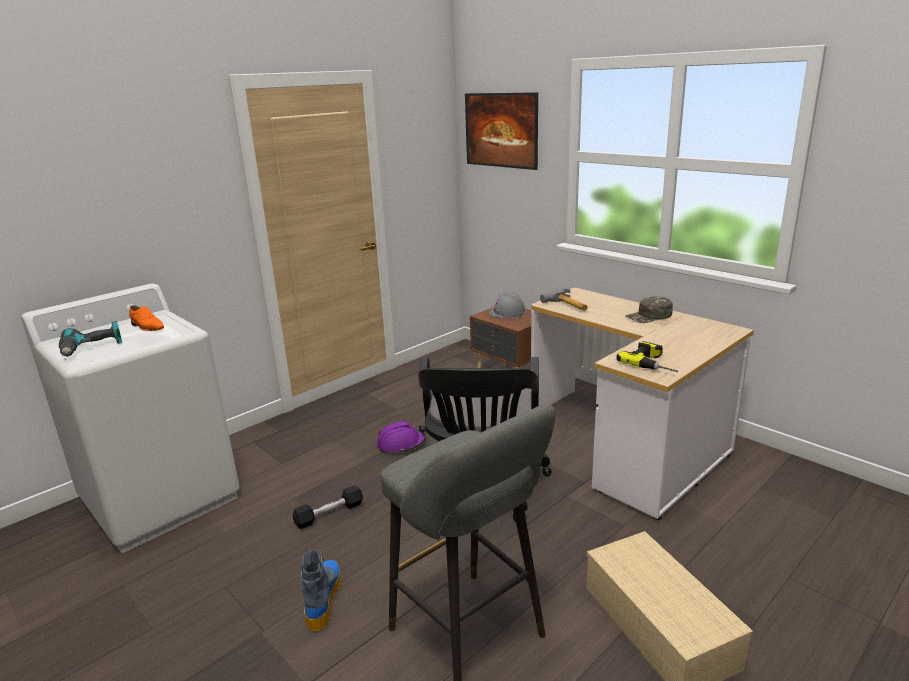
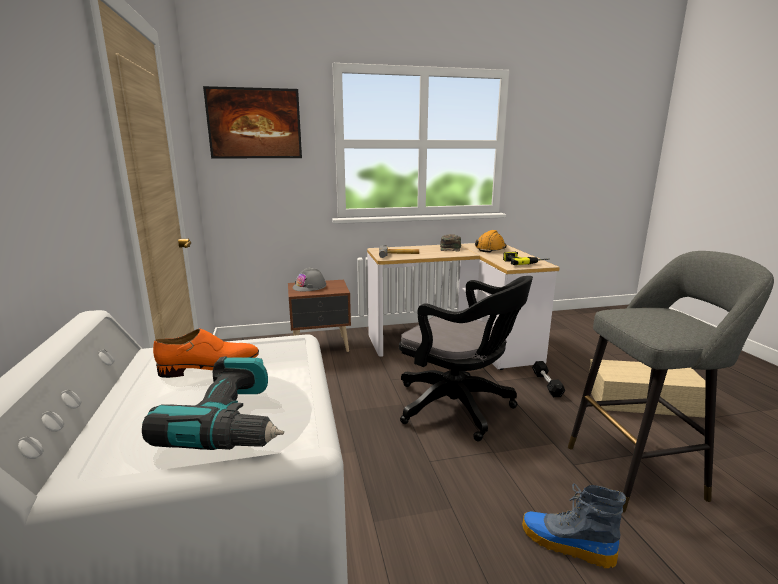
camera: 60 degrees left, 5 degrees down
black dumbbell [293,485,363,529] -> black dumbbell moved to [532,361,565,397]
purple hard hat [377,421,426,454] -> none
none -> orange hard hat [475,230,507,253]

